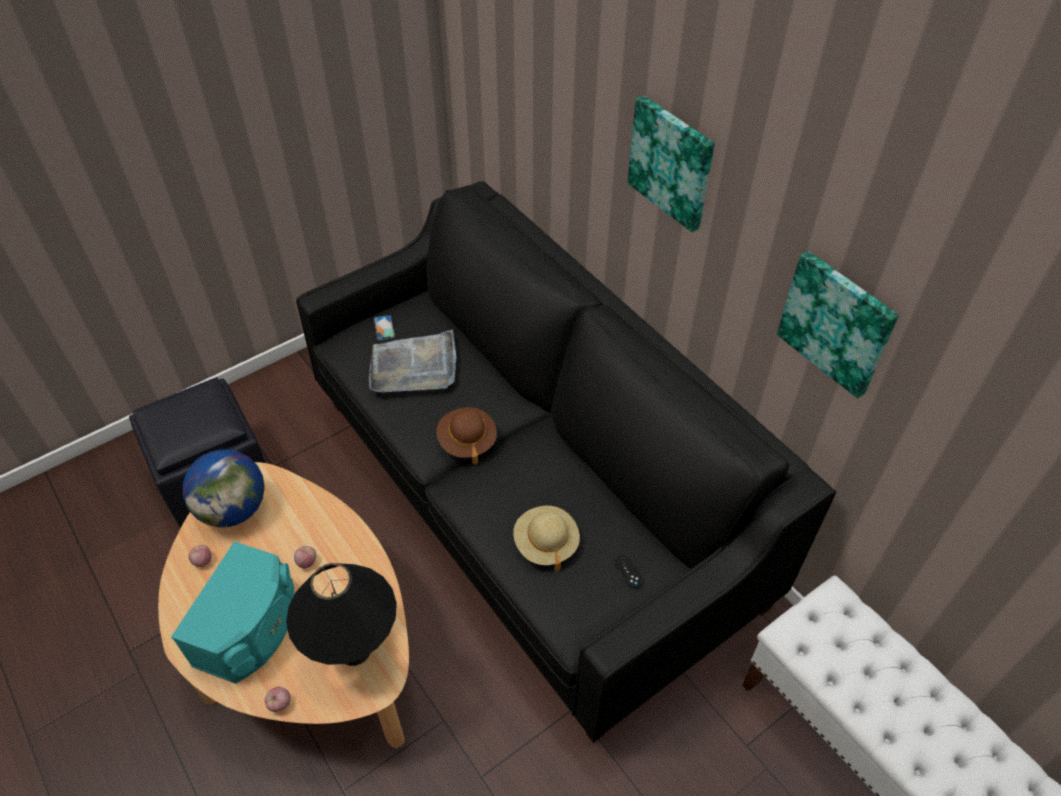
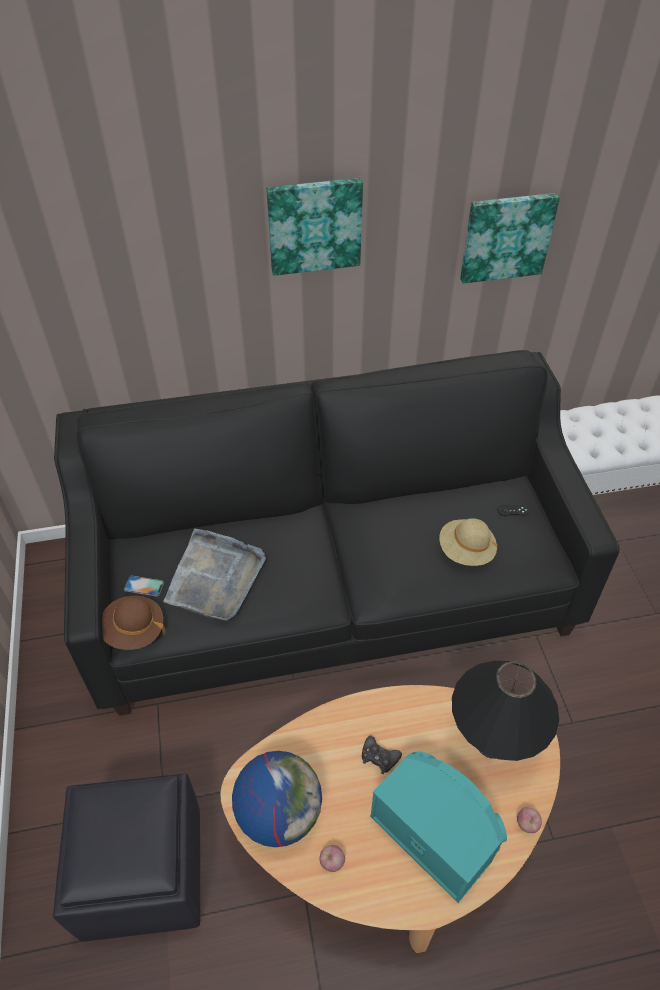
camera: 65 degrees left, 0 degrees up
apple [294,546,316,568] -> black game controller [362,736,402,774]
brown hat [436,407,497,464] -> brown hat moved to [102,596,165,650]

